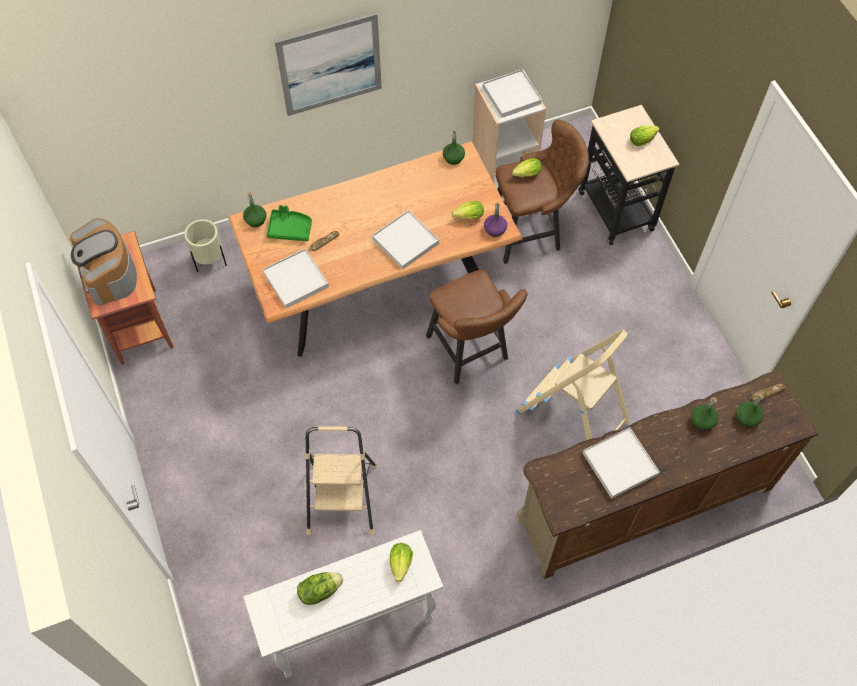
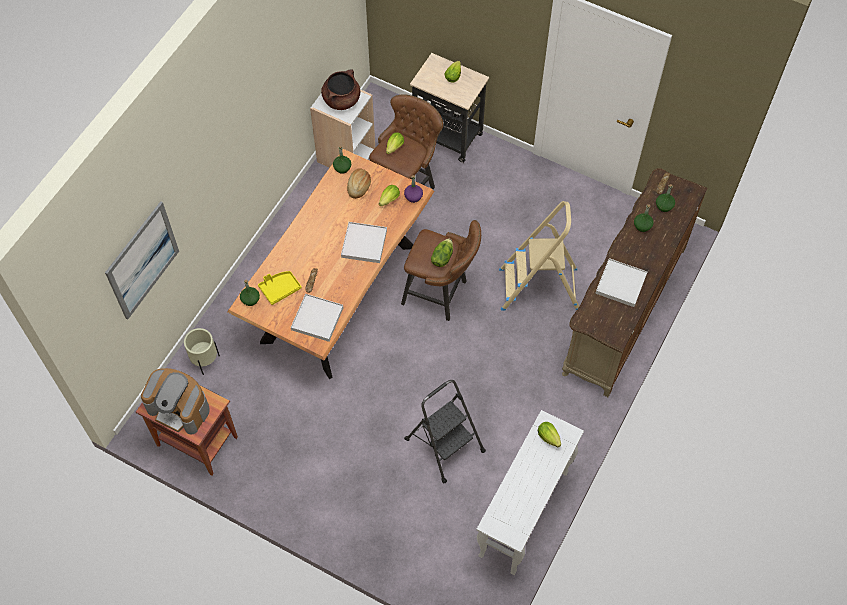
camera: 40 degrees left, 0 degrees up
green tray [266,205,312,241] -> yellow tray [258,271,302,305]
picture [275,12,382,116] -> picture moved to [105,201,179,320]
lettuce [297,572,343,605] -> lettuce moved to [431,239,453,267]
beige step ladder [305,426,377,535] -> black step ladder [404,380,486,483]
white tray [483,69,542,118] -> brown cooking pot [321,69,360,110]
none -> bread [347,168,371,199]

